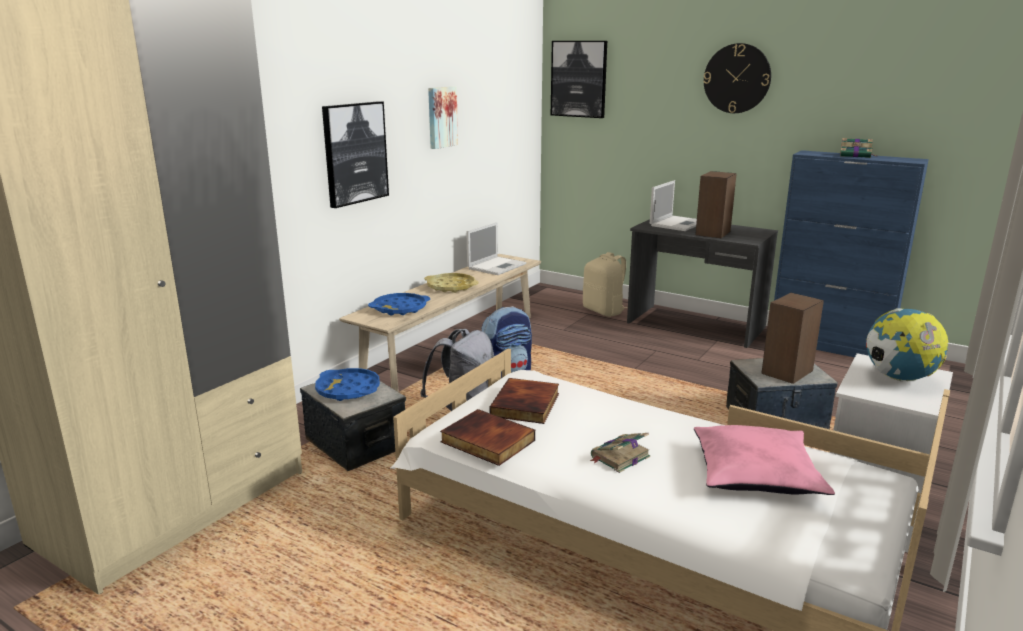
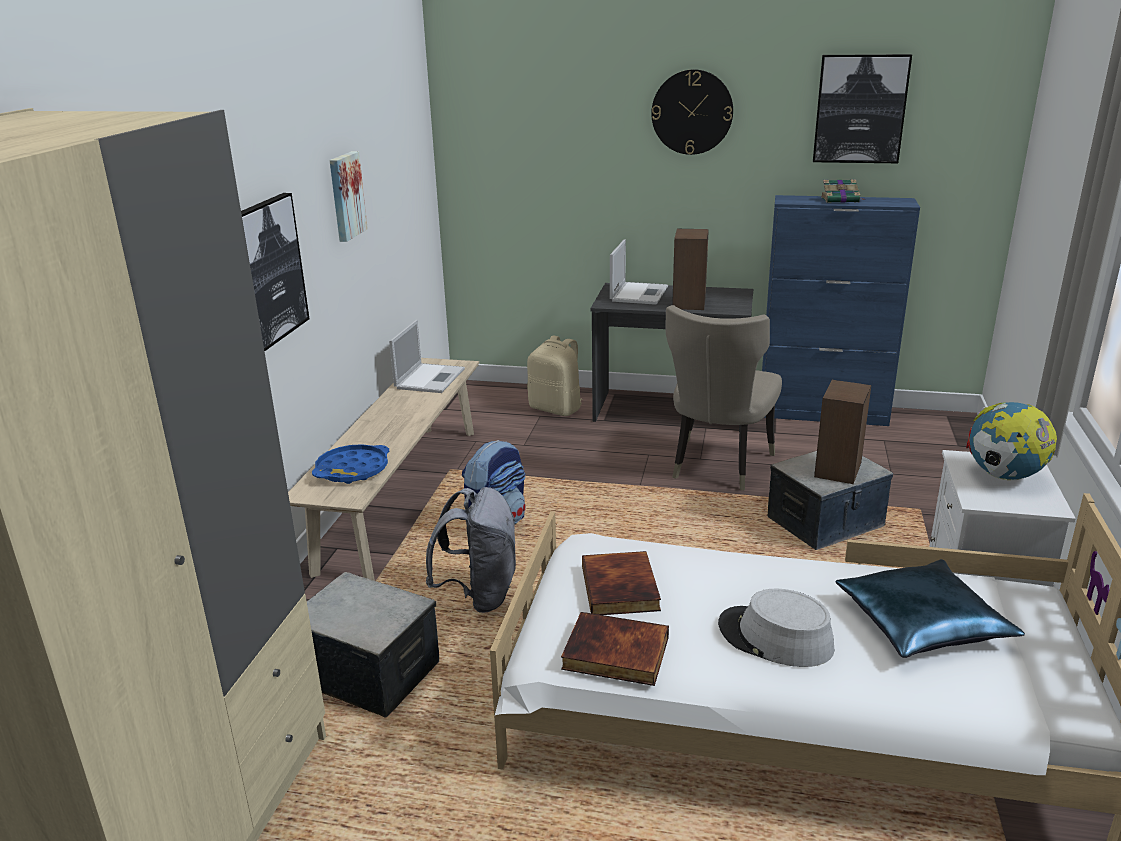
camera: 20 degrees left, 5 degrees up
blue tray [315,368,380,401] -> none
yellow tray [424,273,479,293] -> none
picture [551,41,607,118] -> picture moved to [813,54,912,163]
book [590,433,650,473] -> grey hat [718,589,834,667]
pink pillow [694,425,835,495] -> blue pillow [836,559,1025,658]
none -> beige chair [665,305,782,491]

